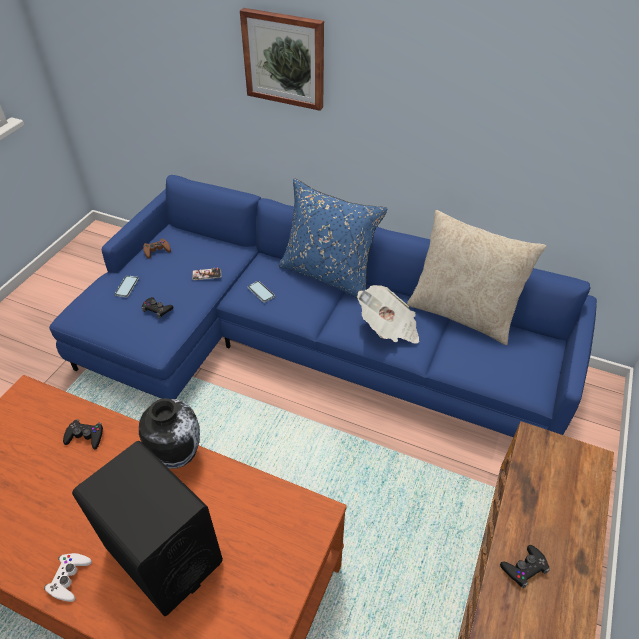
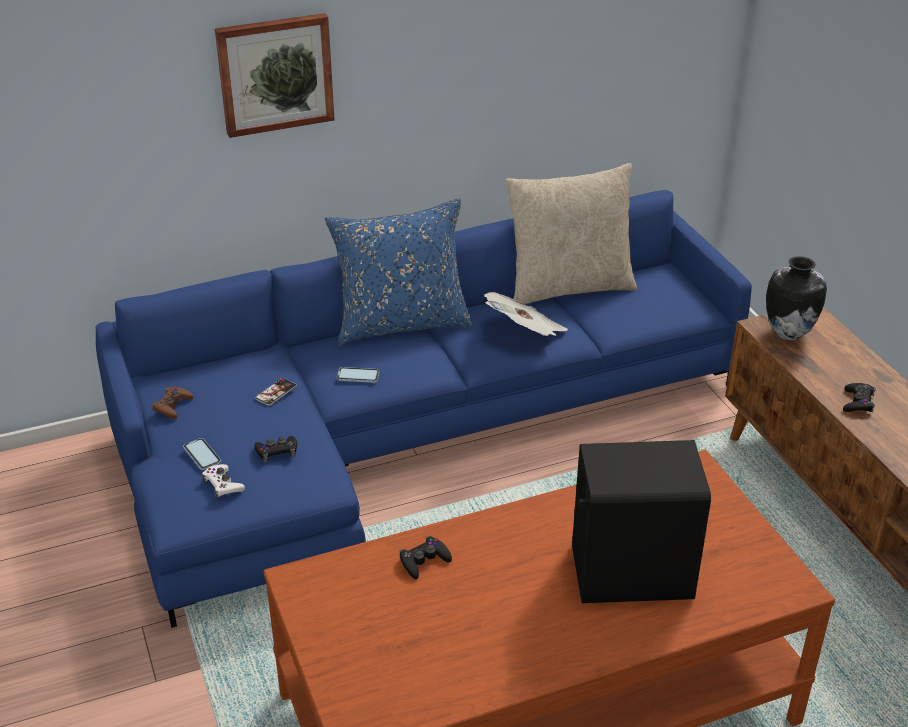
camera: 45 degrees left, 10 degrees down
white game controller [44,553,92,602] -> white game controller moved to [201,464,245,498]
vase [139,398,200,469] -> vase moved to [766,256,827,341]

